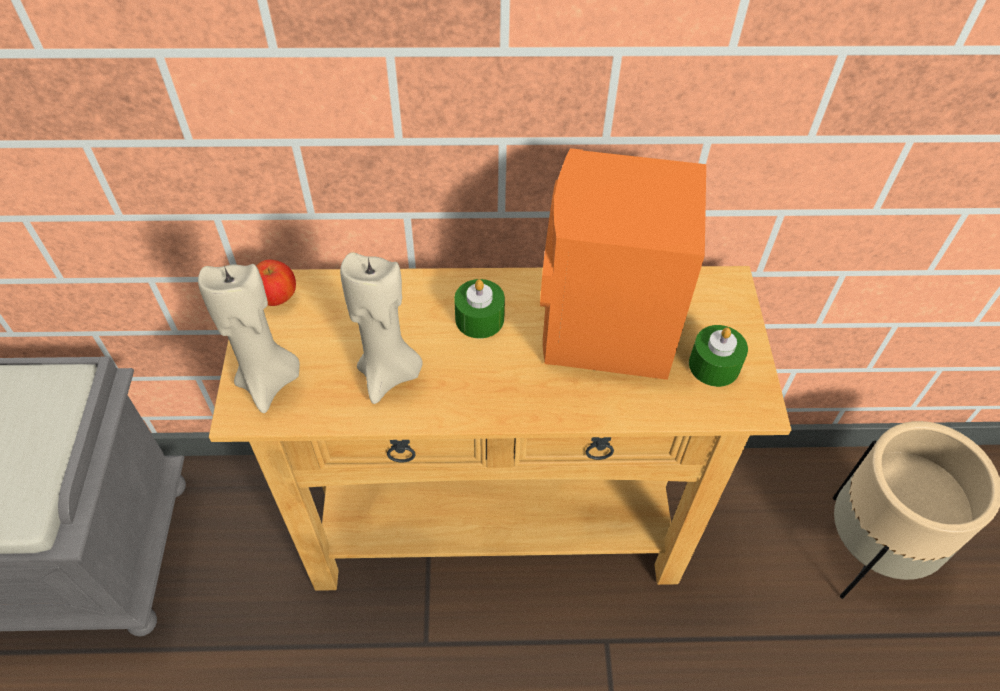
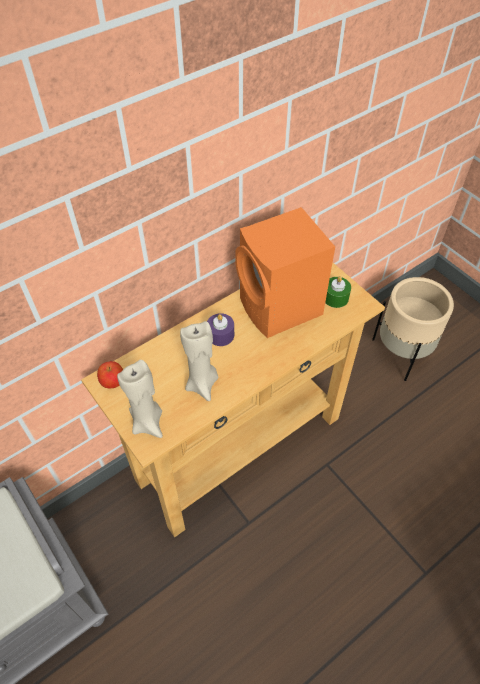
camera: 35 degrees left, 0 degrees up
green candle [454,279,505,339] -> purple candle [207,313,234,346]

